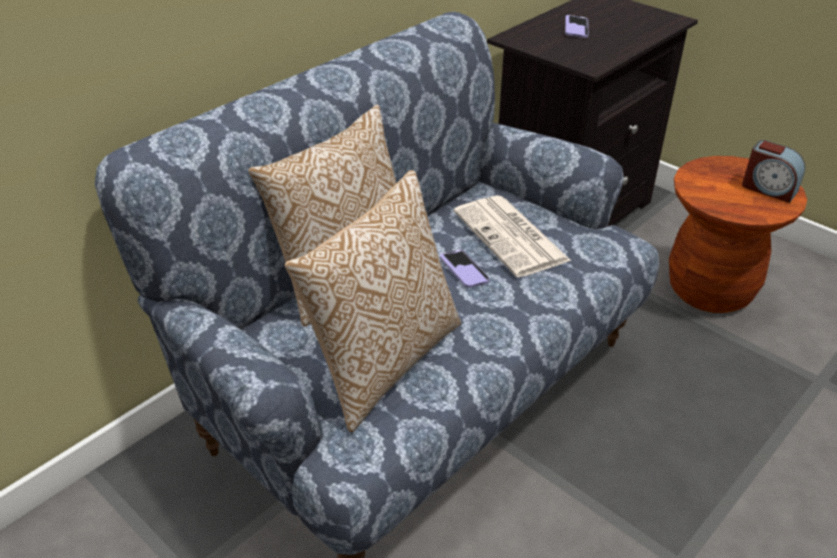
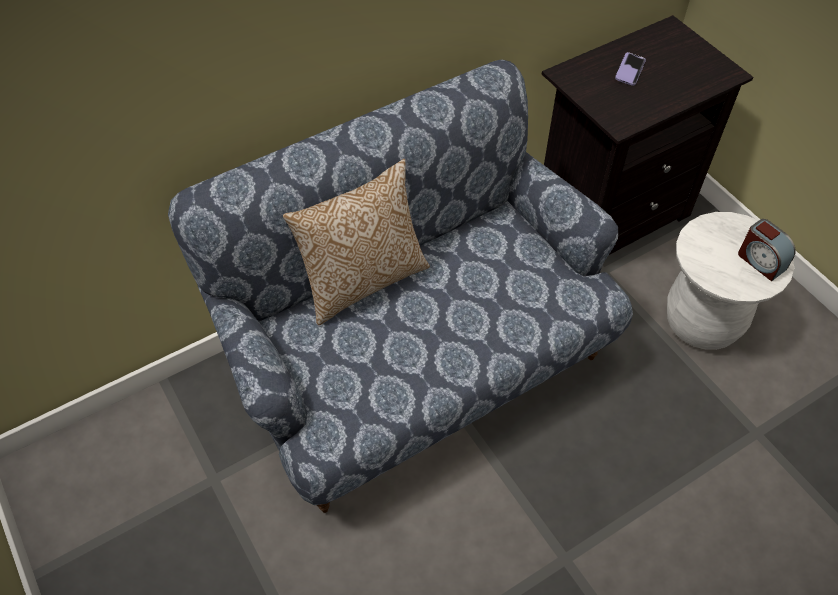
camera: 15 degrees right, 15 degrees up
pillow [285,170,461,432] -> none
phone [440,249,490,288] -> none
newspaper [454,195,571,277] -> none
brown stool [669,156,807,313] -> white stool [667,212,794,350]

